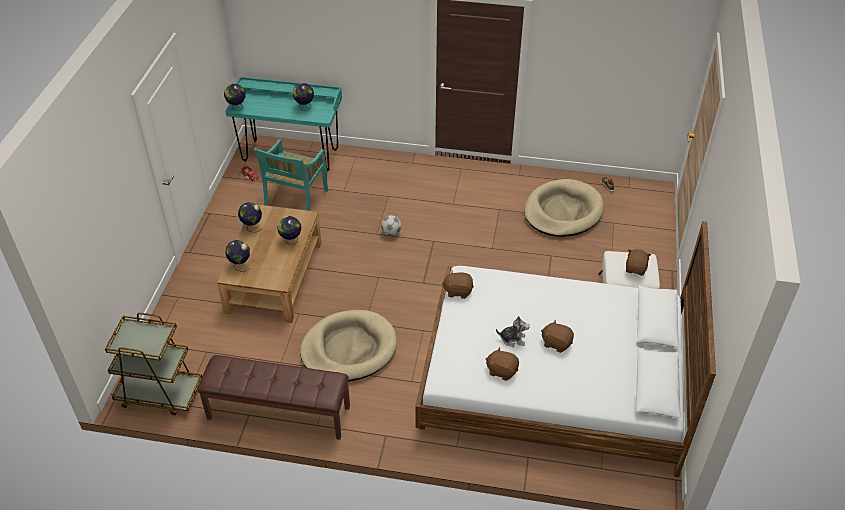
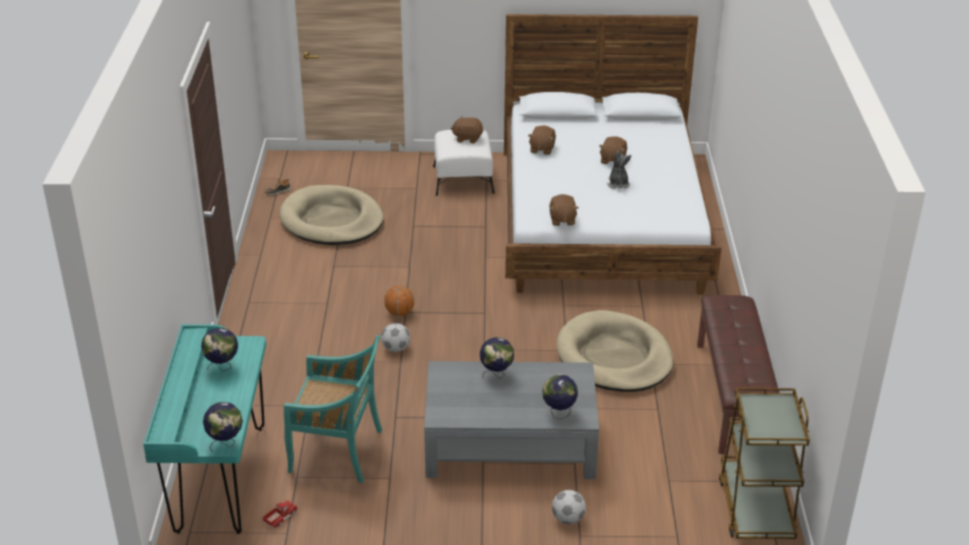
camera: 100 degrees left, 10 degrees down
brown coffee table [217,204,322,323] -> grey coffee table [424,361,599,479]
globe [238,202,262,233] -> none
brown plush toy [485,347,519,381] -> brown plush toy moved to [528,126,556,155]
none -> basketball [384,286,414,316]
none -> football [552,490,586,524]

